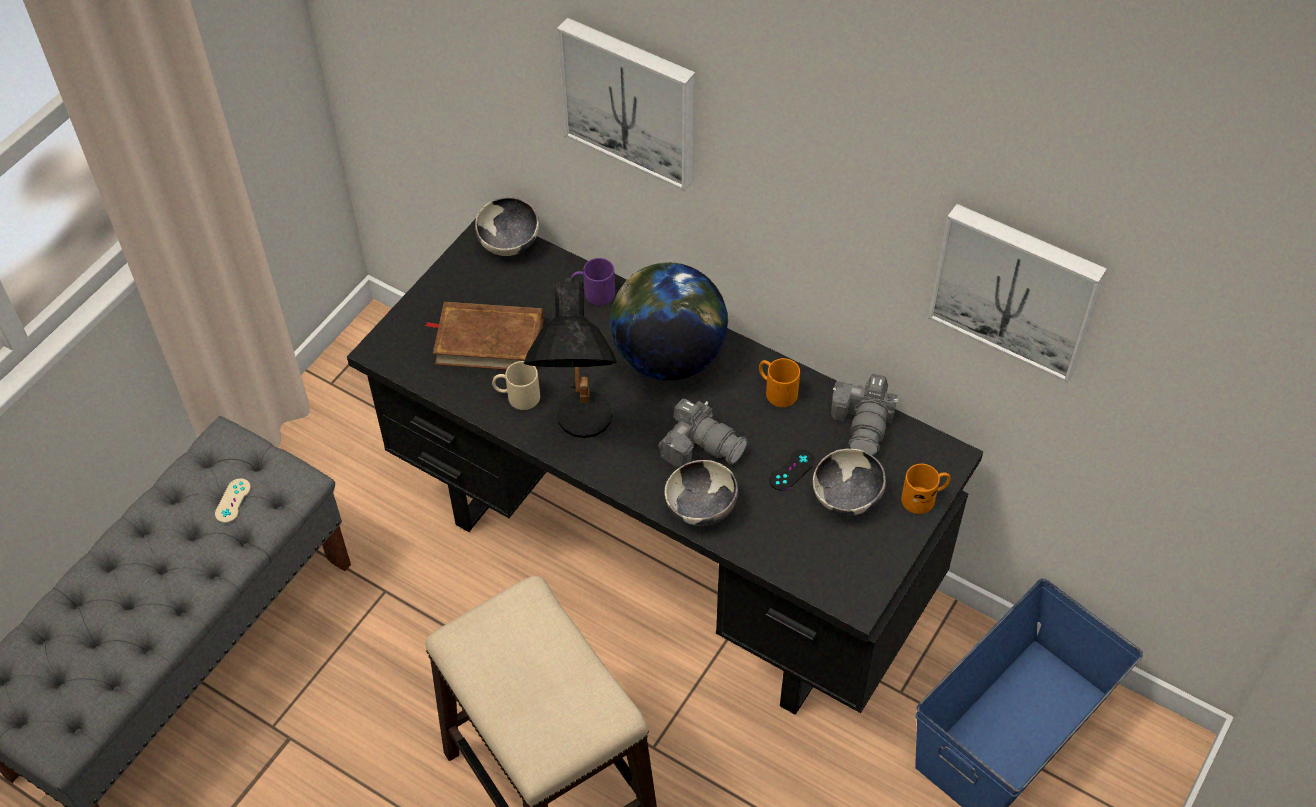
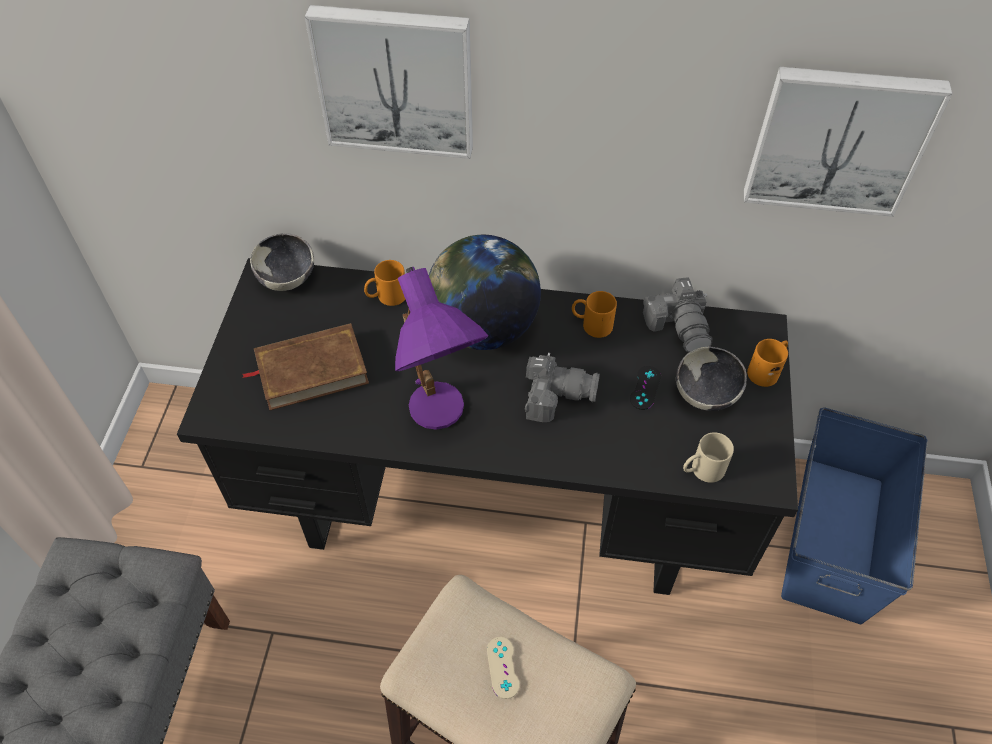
camera: 25 degrees left, 0 degrees up
beige game controller [215,478,251,523] -> beige game controller moved to [487,637,520,699]
beige mug [492,361,540,410] -> beige mug moved to [683,432,734,483]
black table lamp [523,278,617,438] -> purple table lamp [395,267,488,430]
purple mug [571,258,615,305] -> orange mug [364,260,405,306]
bowl [664,460,739,527] -> none

